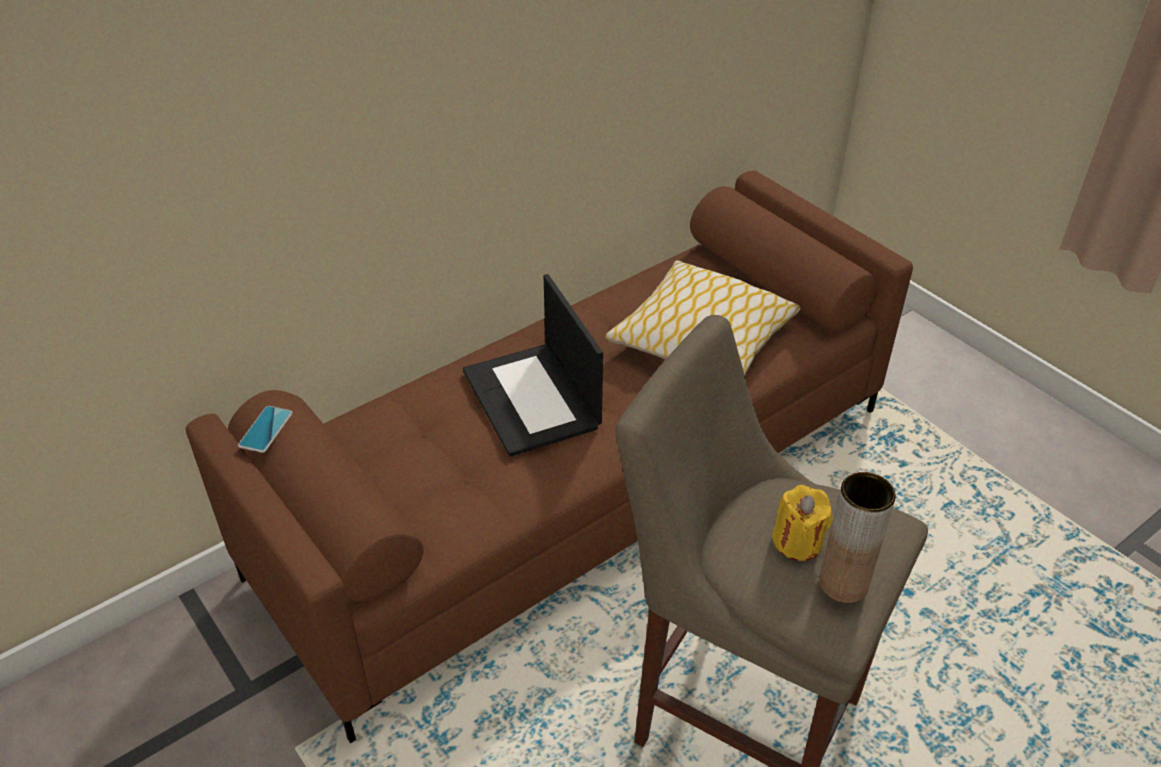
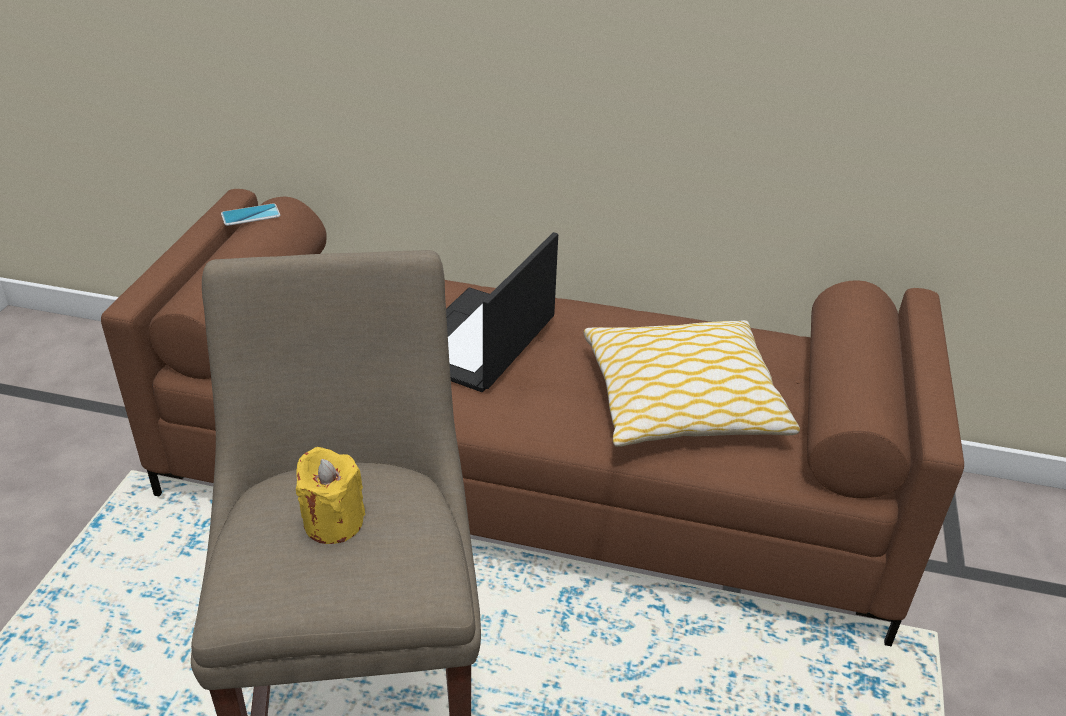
camera: 50 degrees right, 5 degrees down
brown vase [819,472,896,603] -> none

